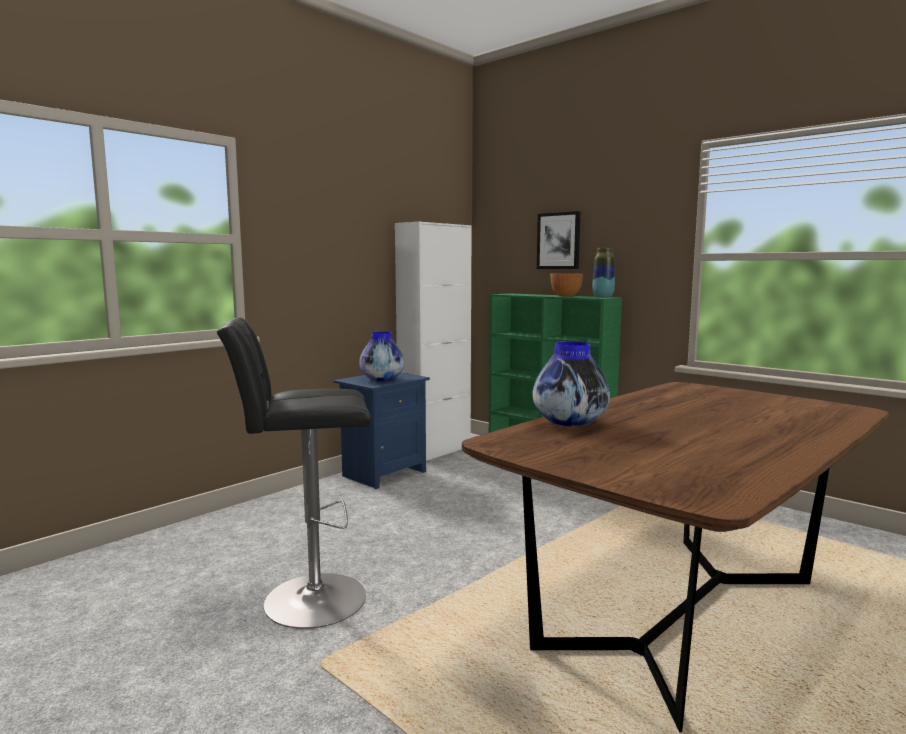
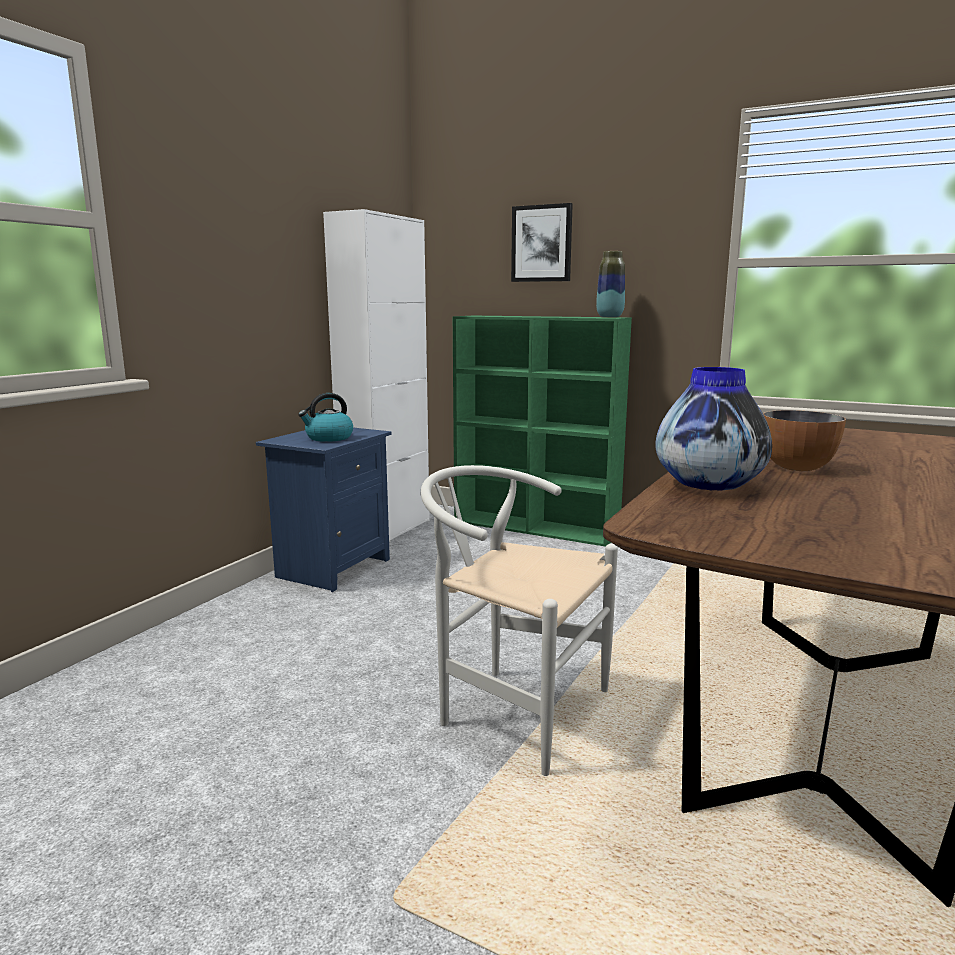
camera: 15 degrees left, 5 degrees up
black stool [217,317,372,629] -> none
vase [359,332,404,381] -> kettle [298,393,353,442]
bowl [550,273,583,296] -> bowl moved to [763,410,846,471]
none -> white chair [421,465,618,776]

